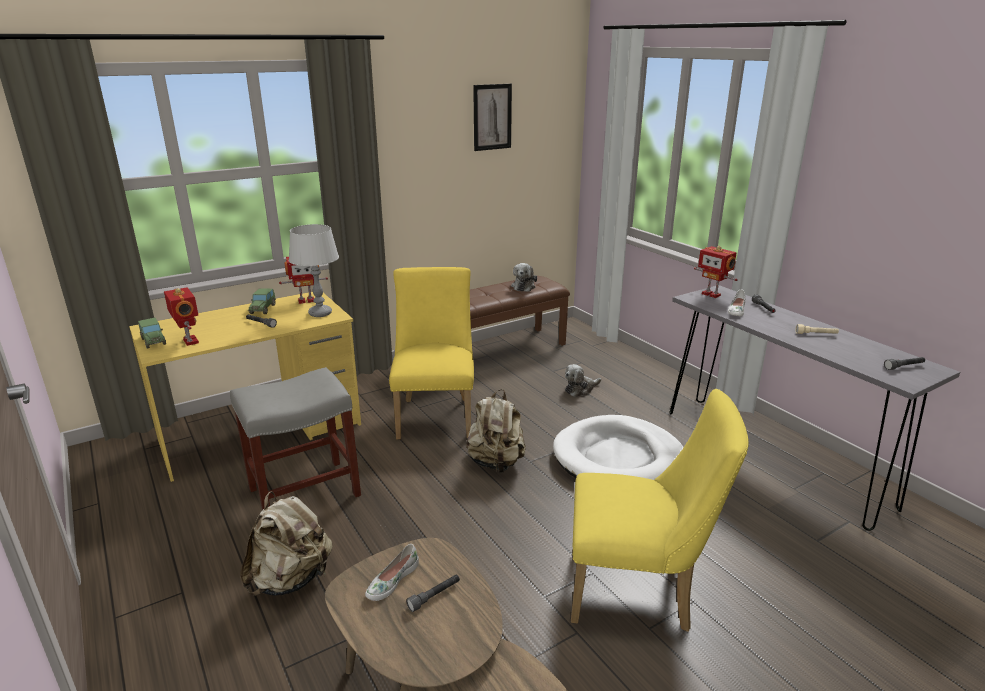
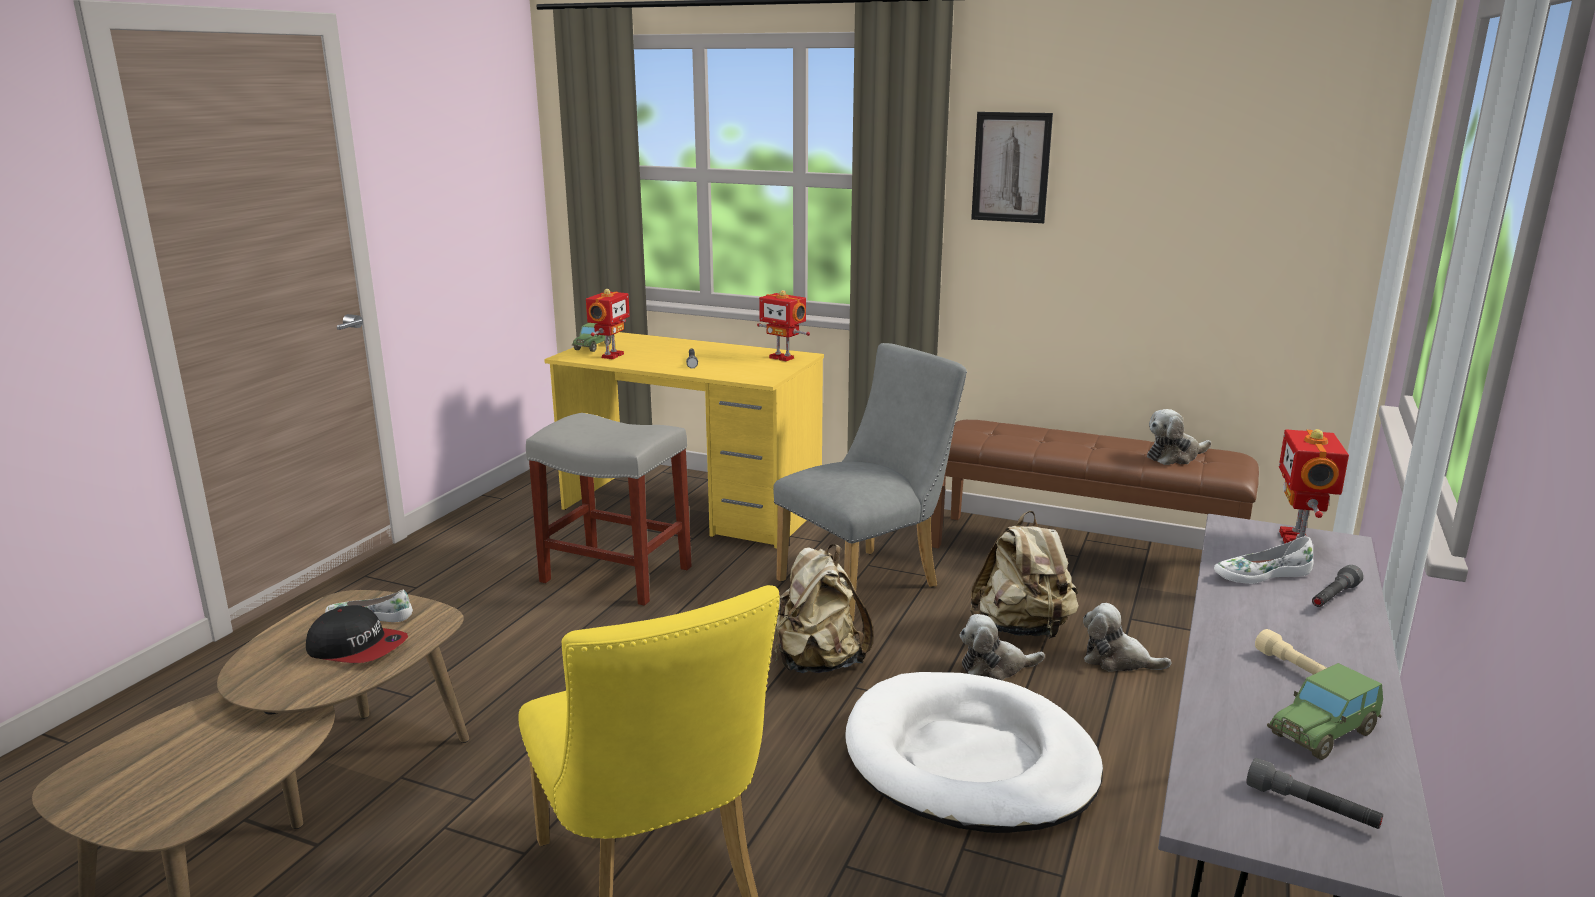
camera: 55 degrees right, 5 degrees down
beige backpack [240,492,333,596] -> beige backpack moved to [970,510,1079,639]
toy car [248,288,276,314] -> toy car moved to [1267,663,1383,760]
grey table lamp [289,224,339,317] -> none
yellow chair [389,267,474,440] -> grey chair [773,343,967,622]
grey flashlight [406,574,460,612] -> cap [306,605,408,663]
picture [473,84,512,151] -> picture moved to [971,112,1053,223]
none -> plush toy [960,614,1045,681]

